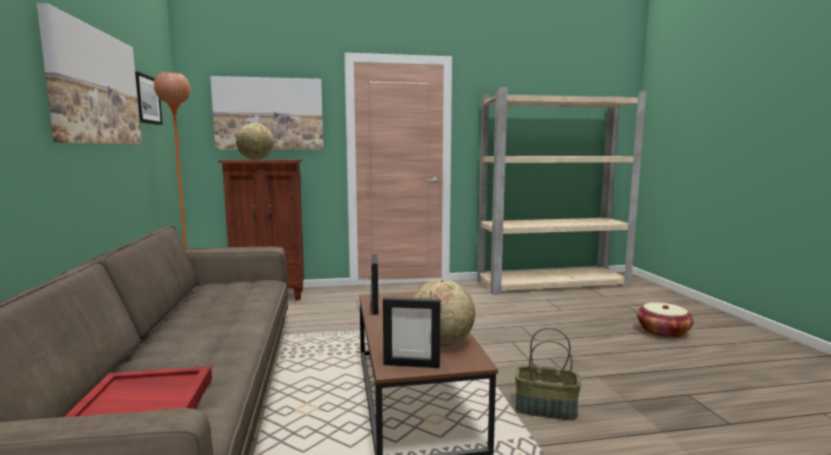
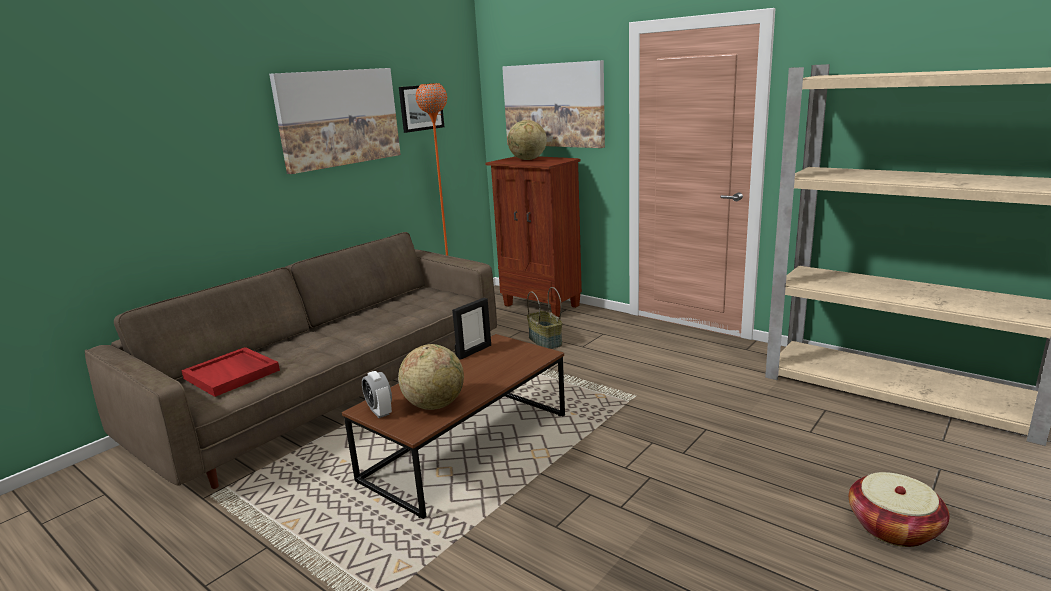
camera: 50 degrees right, 10 degrees up
picture frame [383,297,440,368] -> alarm clock [362,371,392,418]
basket [515,327,581,420] -> basket moved to [527,287,562,349]

